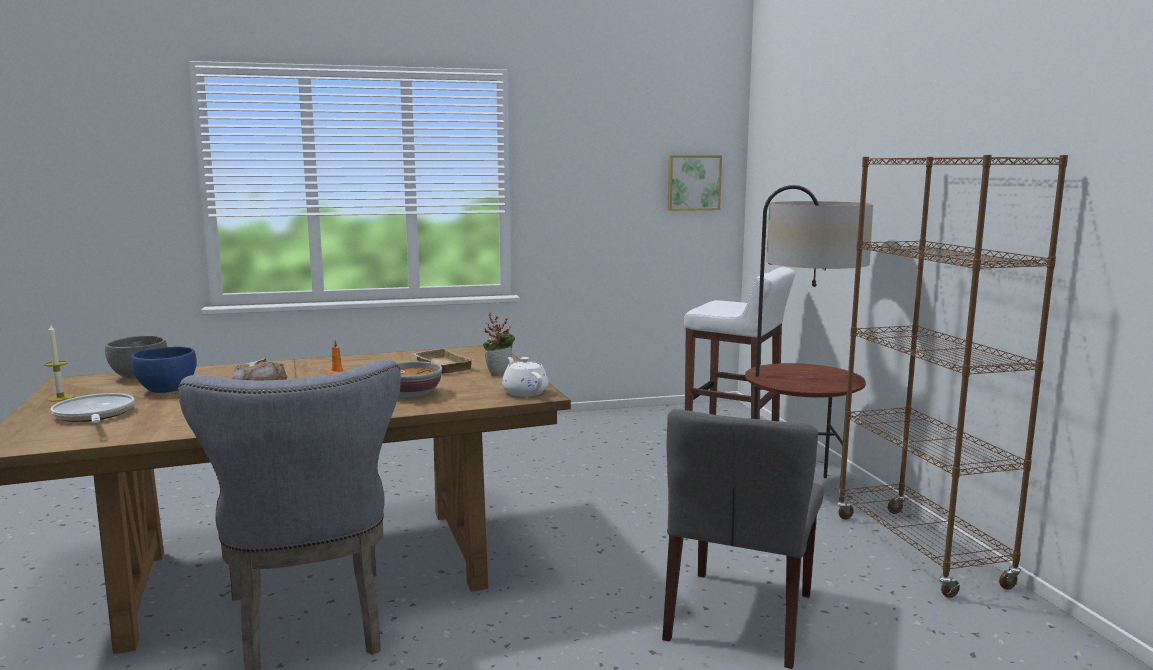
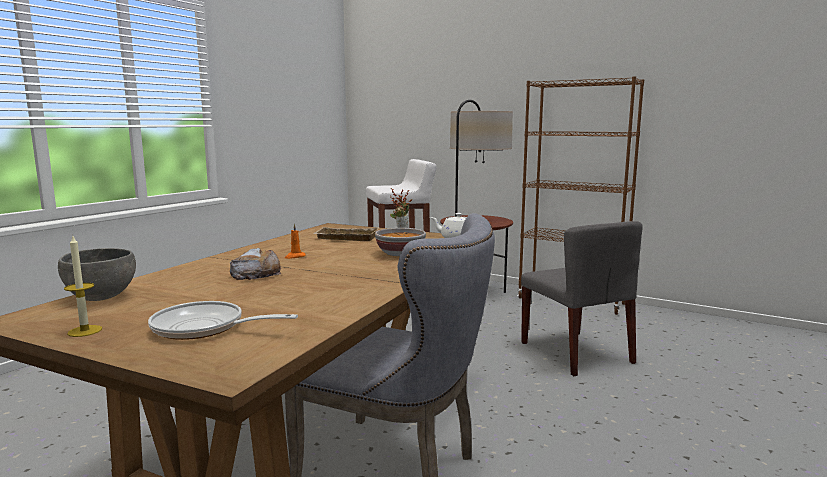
camera: 45 degrees left, 0 degrees up
blue bowl [131,347,197,393] -> none
picture [668,155,722,211] -> none

